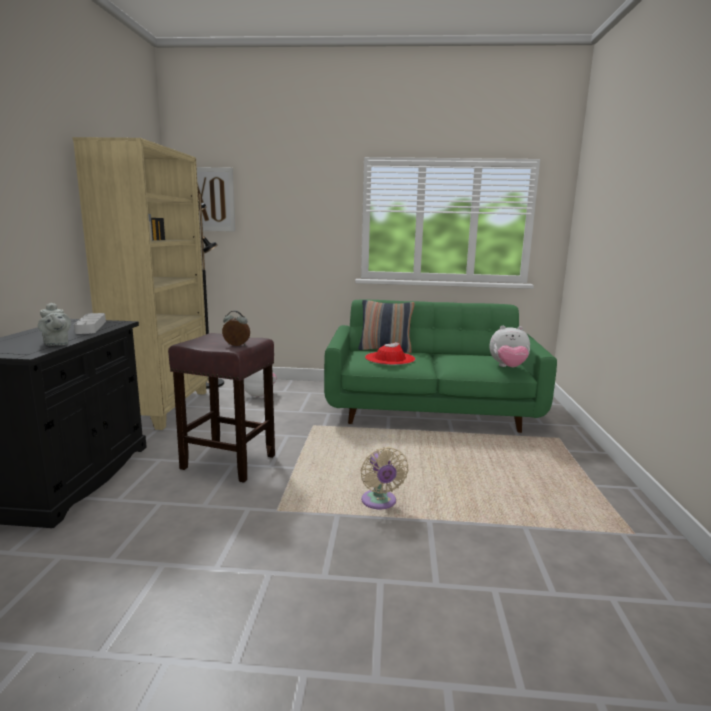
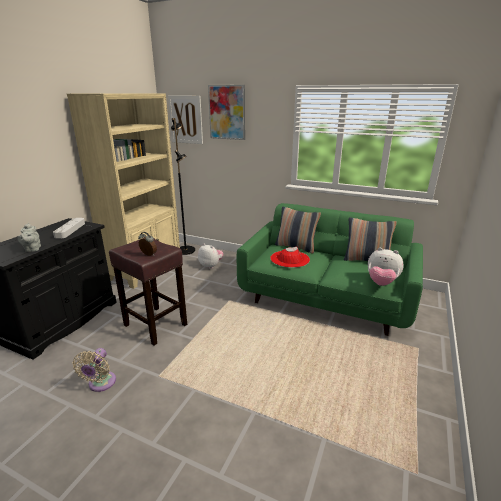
camera: 20 degrees right, 10 degrees up
beige fan [361,447,409,509] -> beige fan moved to [72,348,116,392]
none -> picture [208,85,245,140]
none -> pillow [344,217,397,261]

